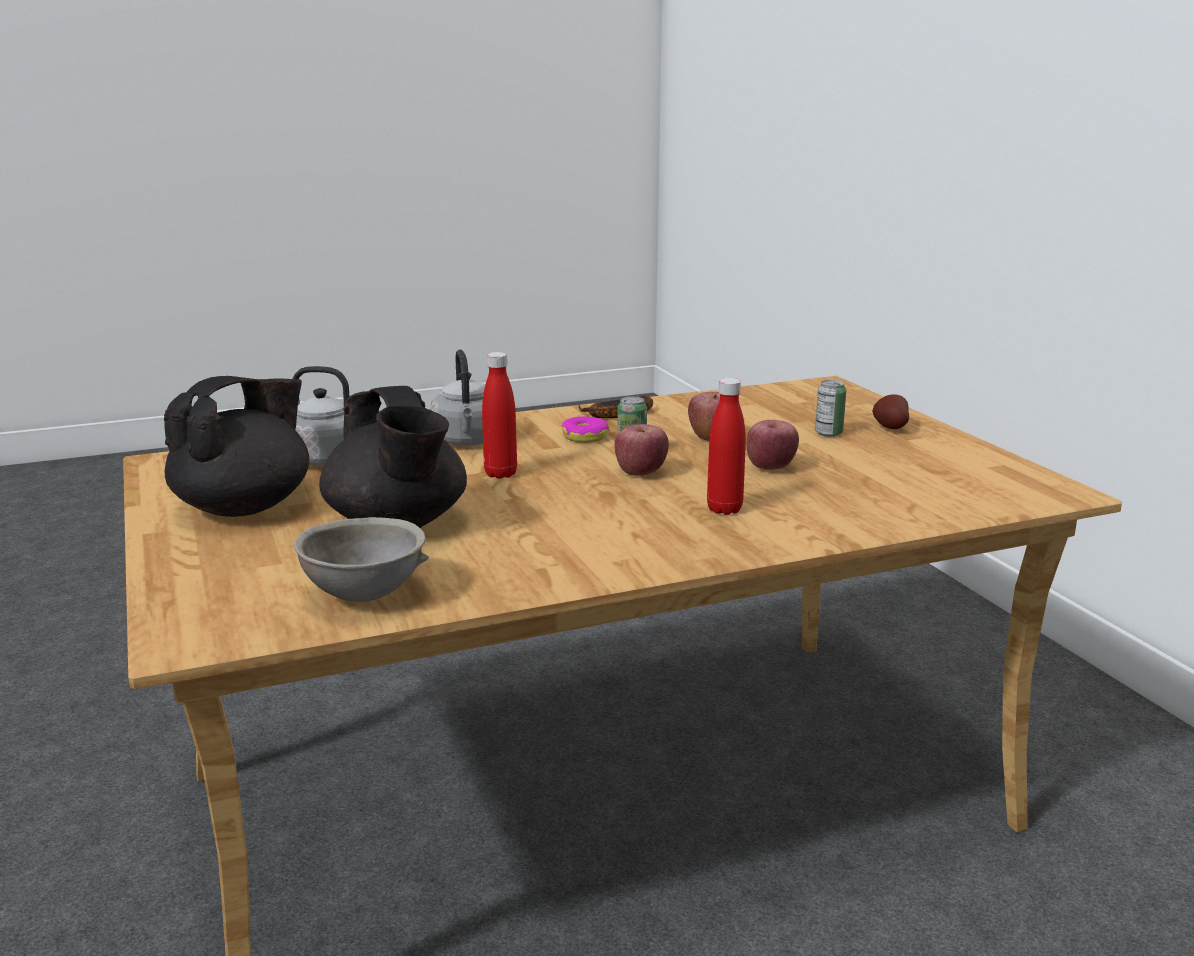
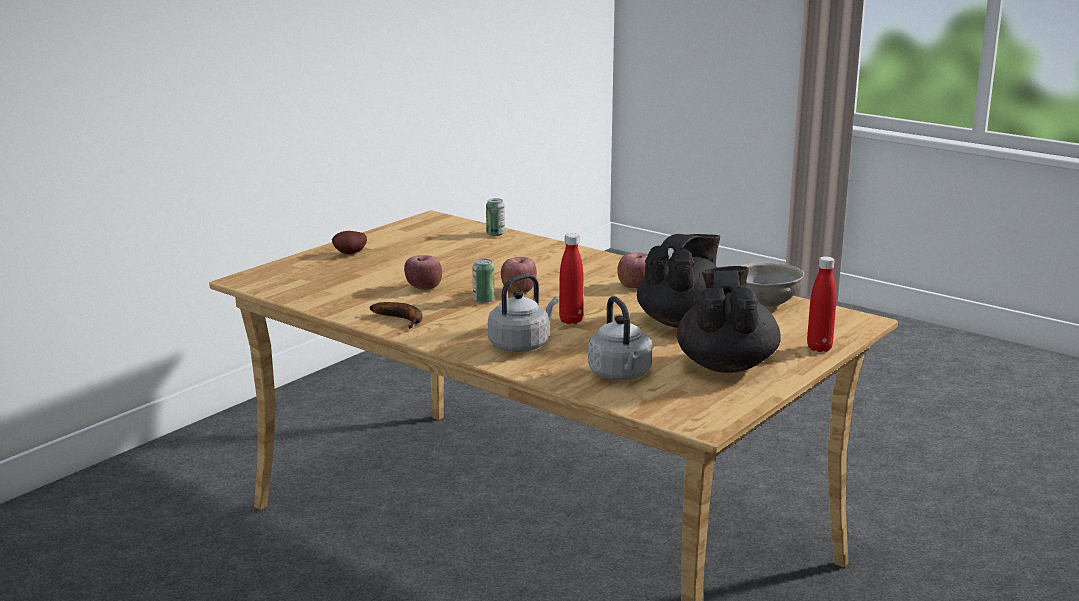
camera: 120 degrees left, 0 degrees up
black teapot [164,376,309,517] -> black teapot turned 90 degrees clockwise [677,266,781,373]
donut [562,417,610,443] -> none
red bottle [707,378,746,515] -> red bottle moved to [807,256,836,352]
apple [746,420,799,470] -> apple moved to [617,252,648,288]
can [815,380,846,437] -> can moved to [486,198,505,236]

